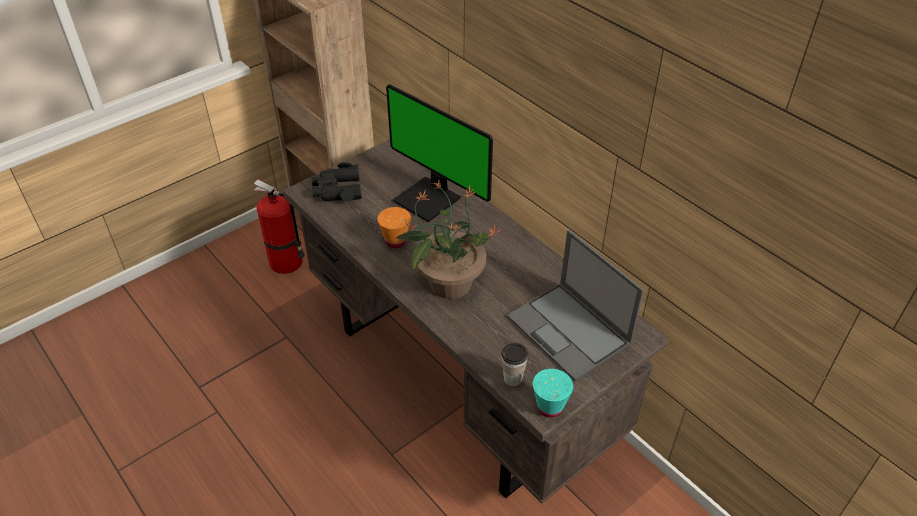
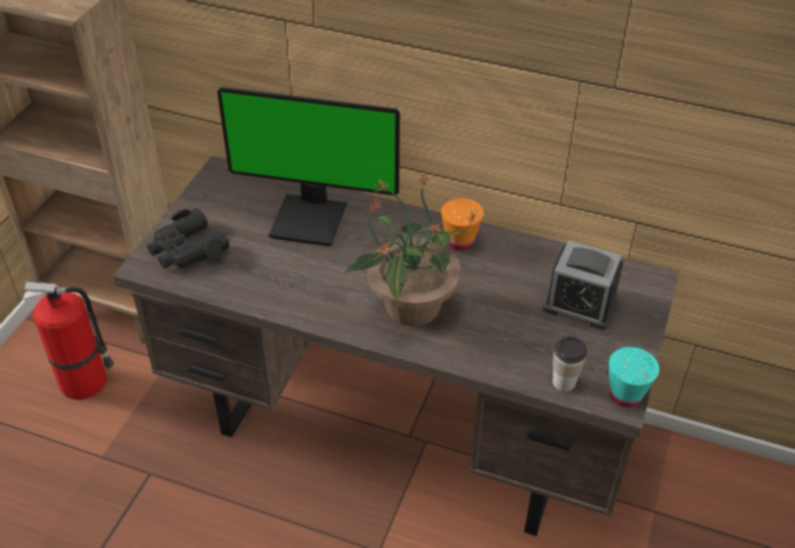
camera: 30 degrees left, 0 degrees up
orange cup [377,207,411,248] -> orange cup moved to [441,198,484,251]
laptop [507,230,644,381] -> alarm clock [543,240,623,330]

